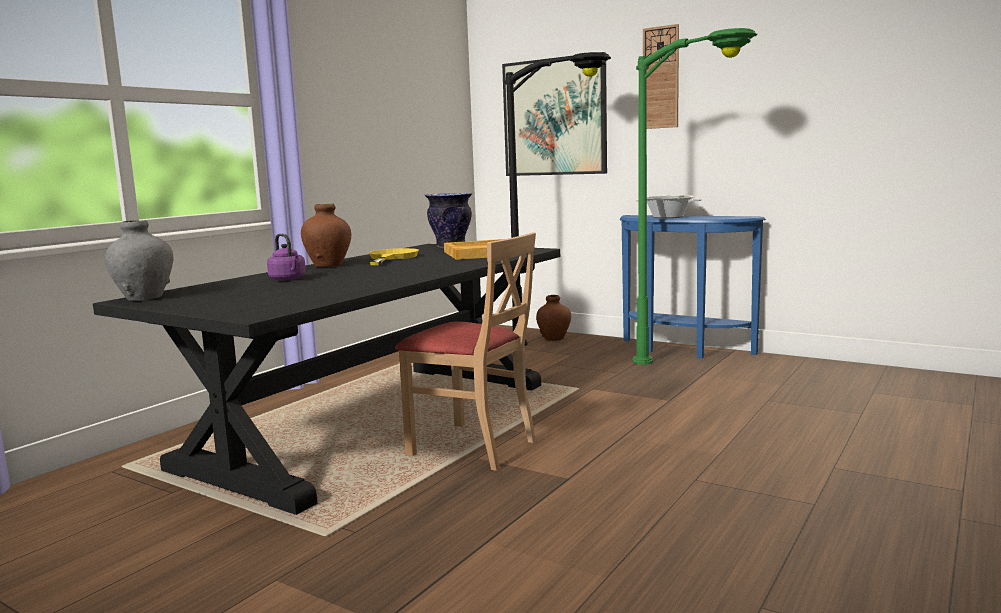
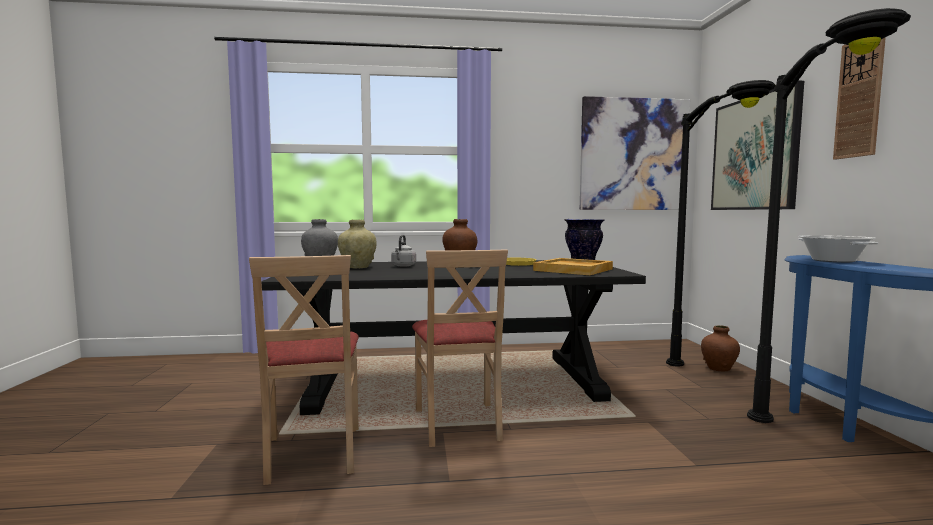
camera: 50 degrees right, 5 degrees down
purple kettle [267,233,306,281] -> grey kettle [391,235,416,267]
green floor lamp [633,28,758,365] -> black floor lamp [747,8,911,423]
none -> beige chair [249,255,359,485]
none -> beige vase [338,220,377,268]
none -> picture [580,96,690,210]

